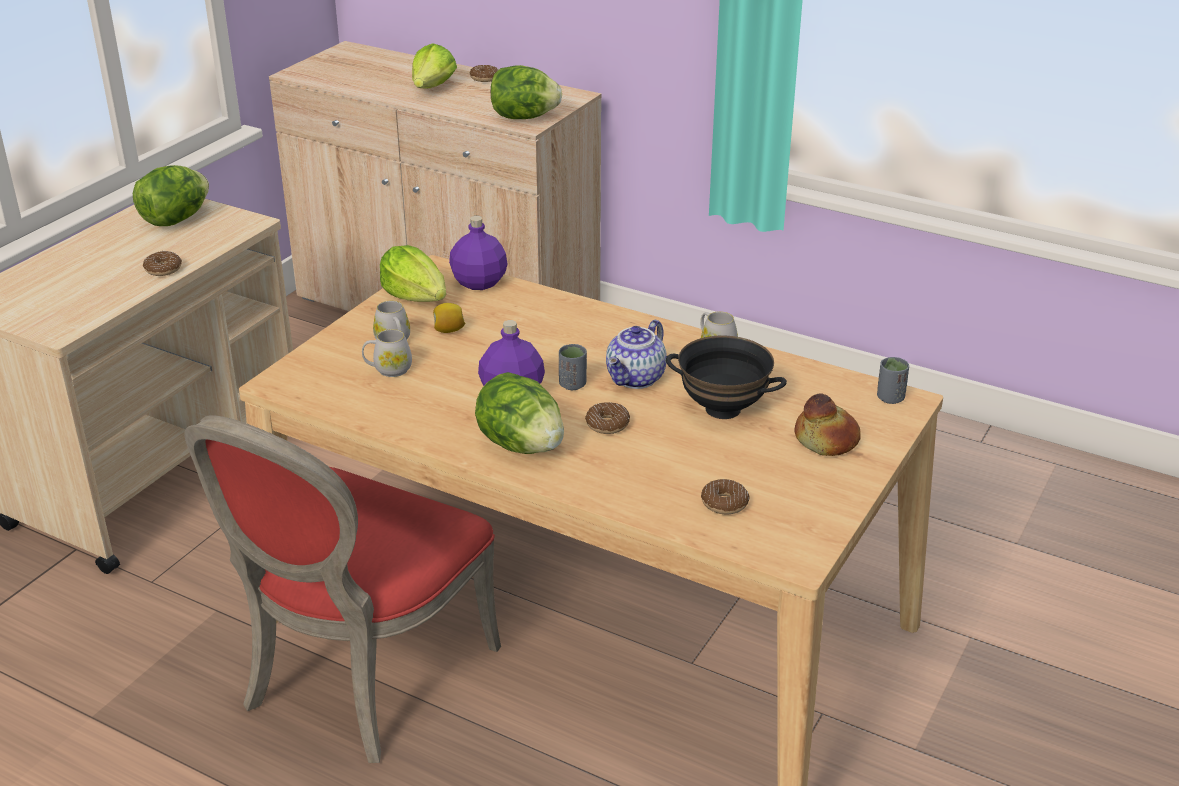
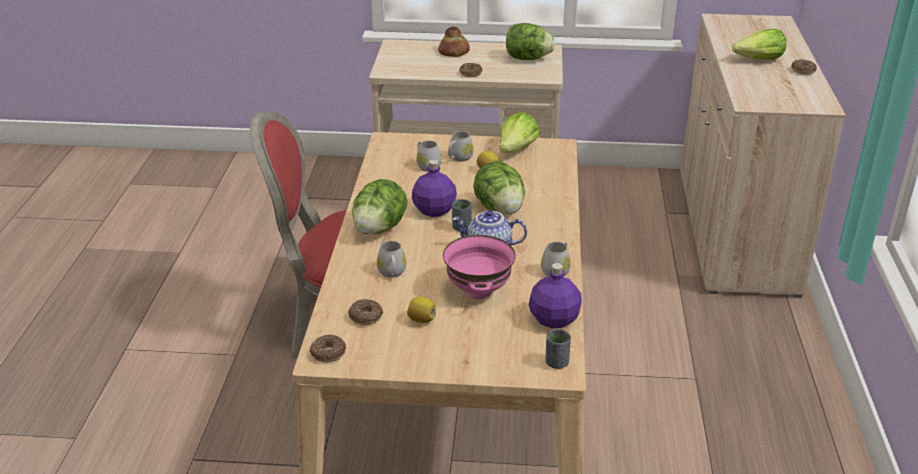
camera: 65 degrees right, 0 degrees up
purple bottle [449,216,508,290] -> purple bottle moved to [529,263,582,328]
lettuce [491,65,562,119] -> lettuce moved to [473,161,525,214]
donut [585,402,630,434] -> donut moved to [310,334,346,362]
black bowl [666,336,787,419] -> pink bowl [443,235,516,299]
bread [794,394,861,456] -> bread moved to [438,27,470,57]
none -> white mug [377,241,406,278]
none -> lemon [407,297,436,323]

